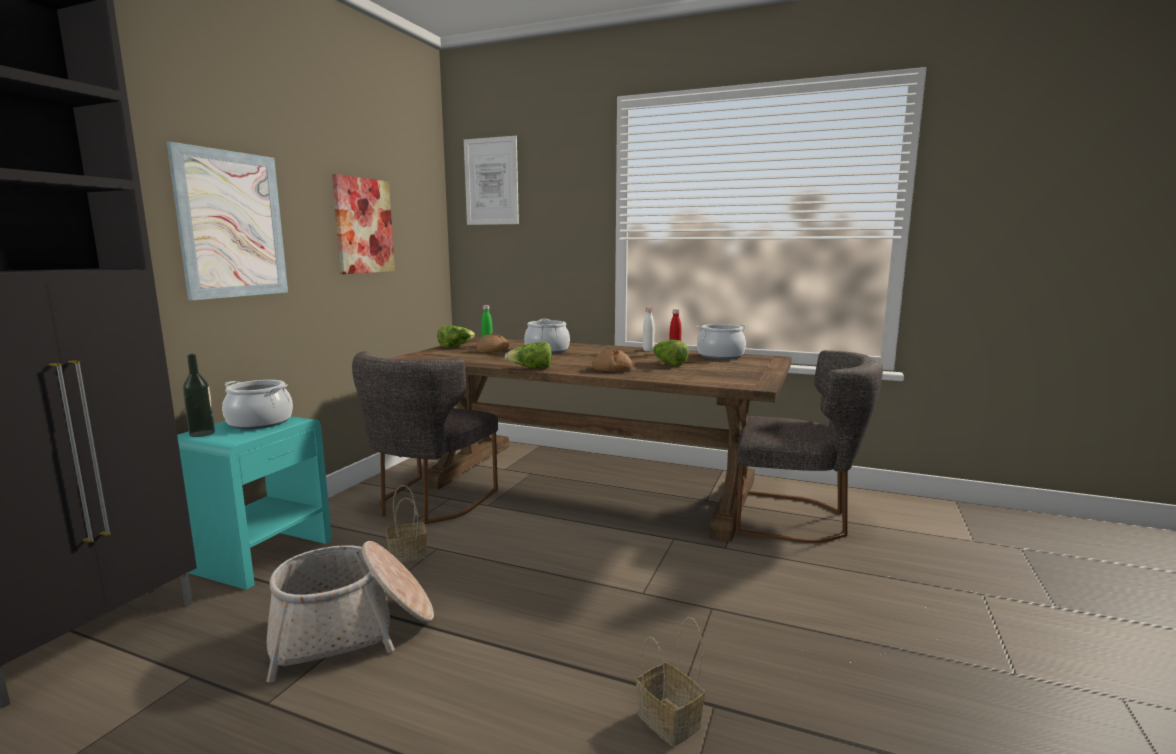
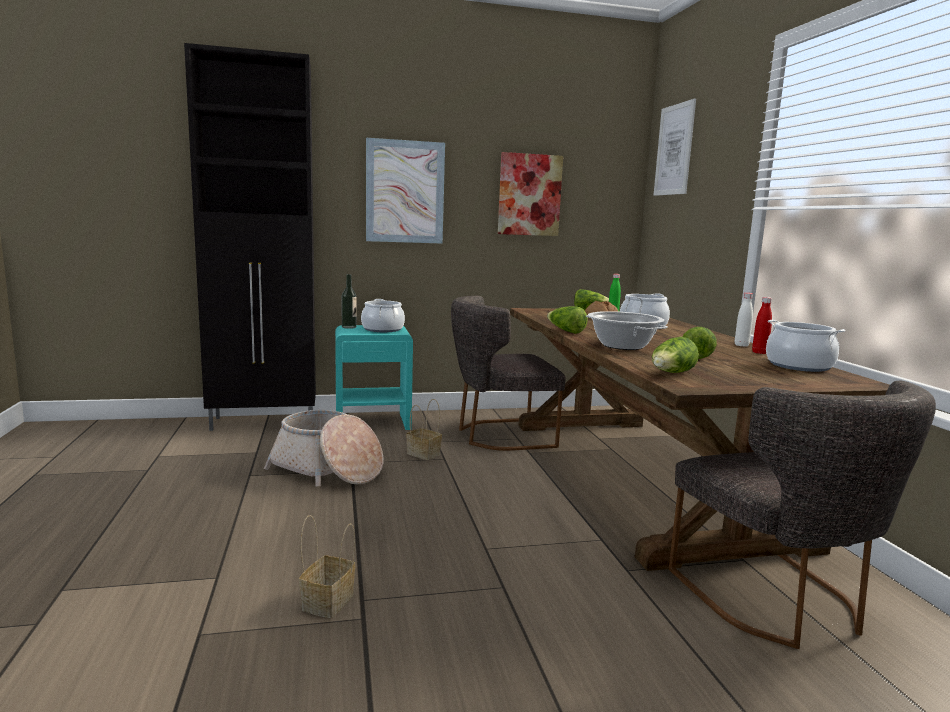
camera: 55 degrees right, 0 degrees up
bread [592,350,632,371] -> cooking pot [586,311,668,350]
none -> lettuce [652,337,699,373]

